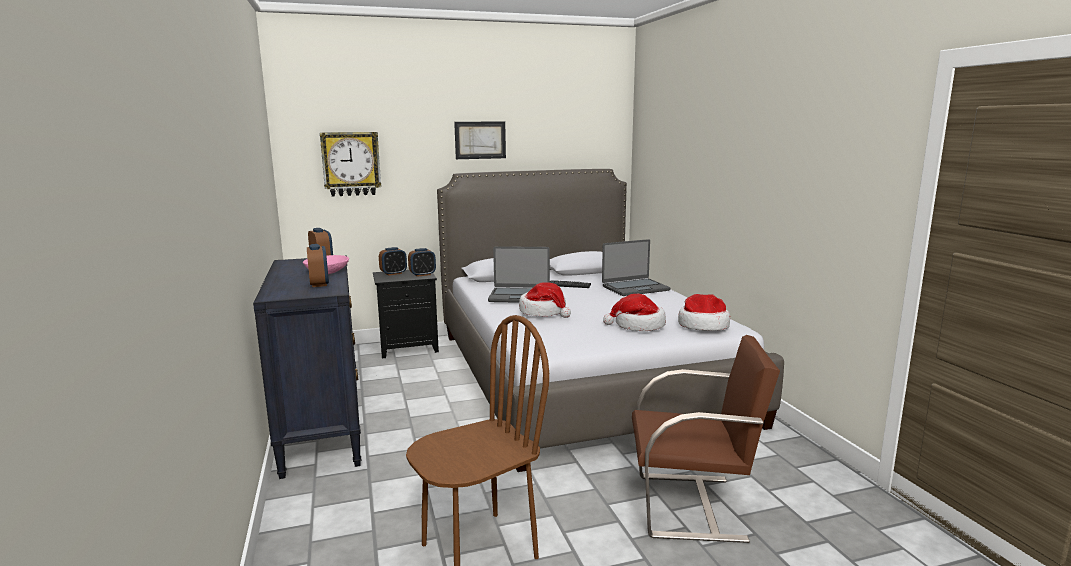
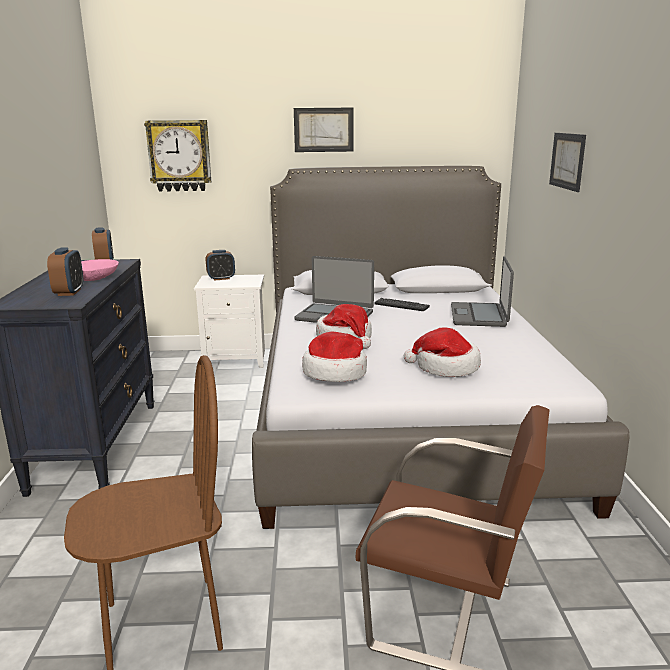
camera: 15 degrees right, 5 degrees up
black nightstand [373,270,439,358] -> white nightstand [194,275,265,368]
alarm clock [408,248,436,277] -> none
laptop [602,239,670,296] -> laptop turned 105 degrees clockwise [451,256,514,327]
hat [678,294,730,331] -> hat moved to [302,332,367,382]
none -> picture [549,133,586,192]

